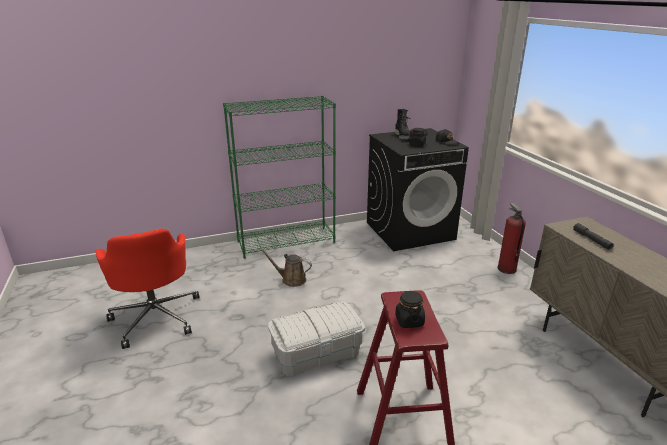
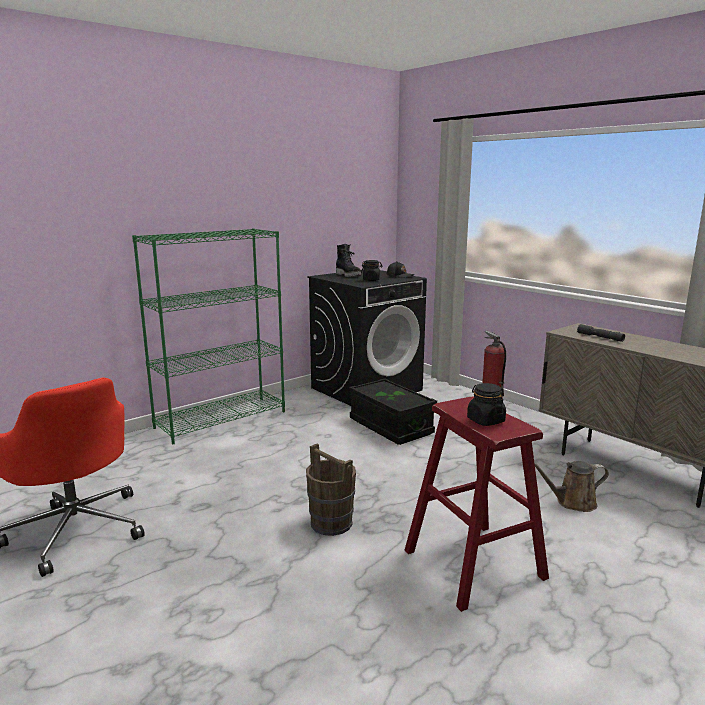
camera: 20 degrees left, 10 degrees down
brown watering can [260,249,312,287] -> brown watering can moved to [535,461,609,512]
white storage box [268,301,365,377] -> brown bucket [306,443,356,536]
none -> black storage box [349,379,437,445]

